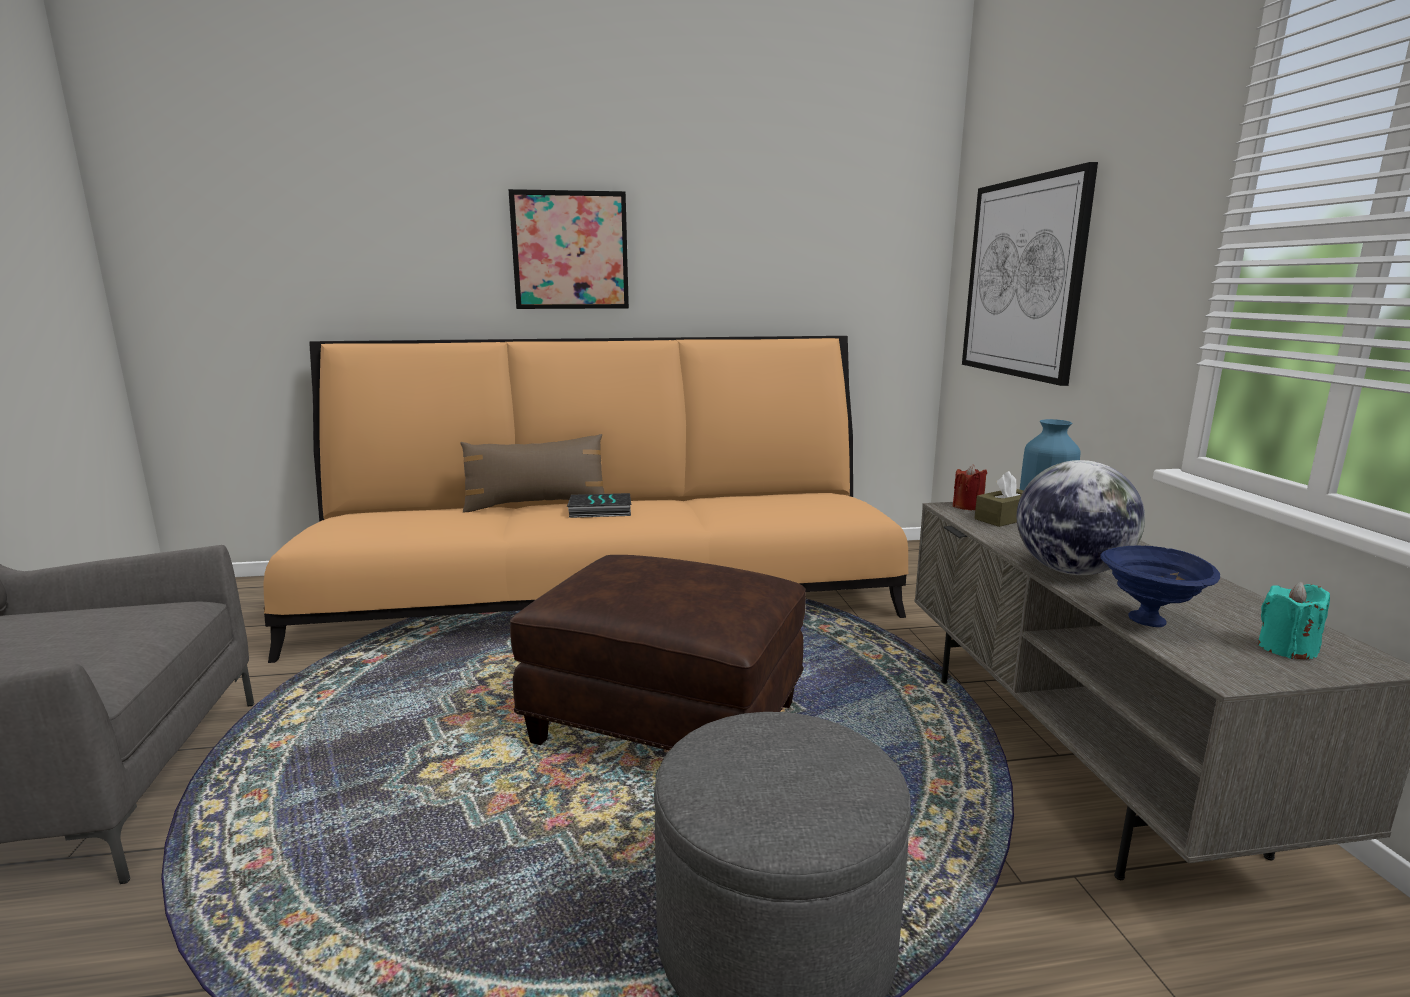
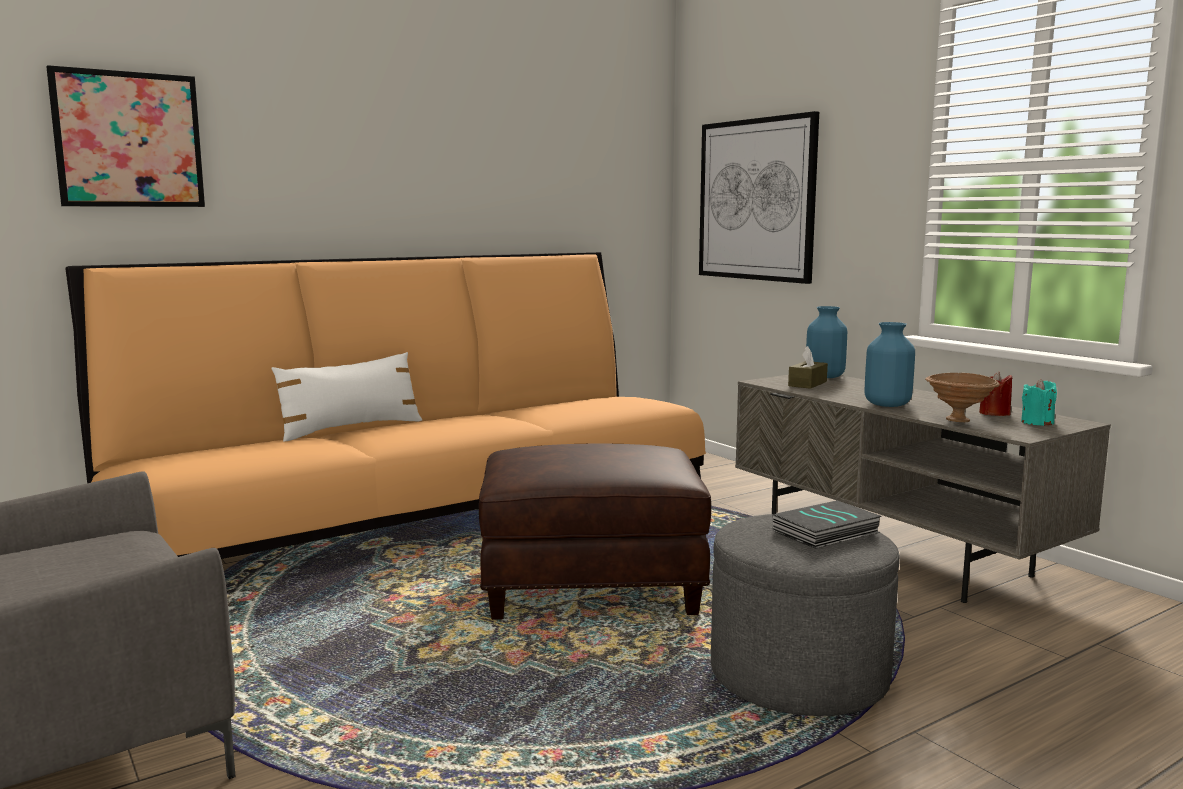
camera: 25 degrees left, 5 degrees down
brown pillow [460,434,604,512] -> white pillow [272,352,422,441]
picture [508,189,629,309] -> picture moved to [47,65,205,207]
book [567,493,631,518] -> book moved to [772,500,882,549]
red candle [953,464,987,510] -> red candle moved to [979,371,1012,416]
globe [1016,460,1145,575] -> blue vase [864,322,915,407]
blue bowl [1100,546,1220,627] -> brown bowl [925,373,999,422]

